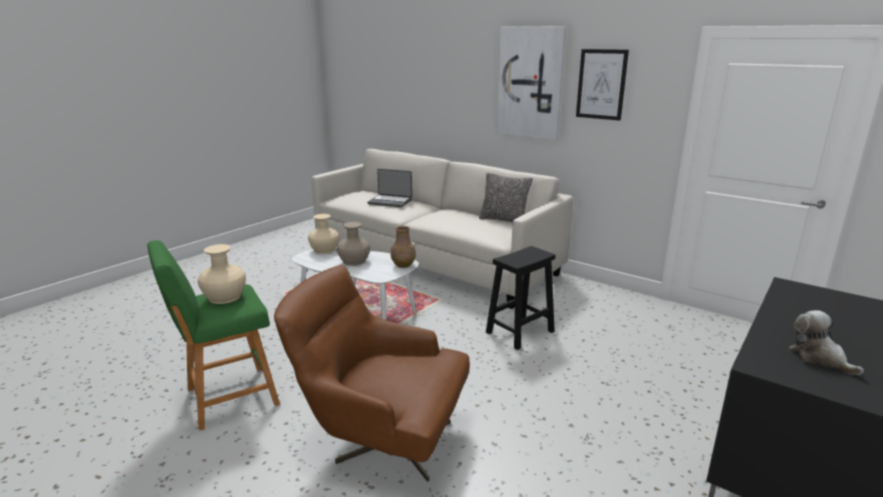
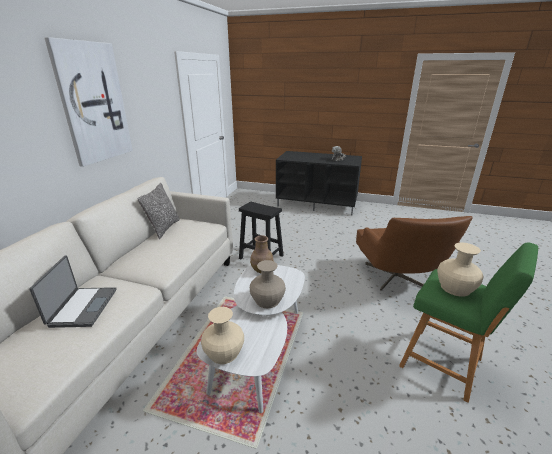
camera: 110 degrees left, 5 degrees up
picture [576,49,629,121] -> none

